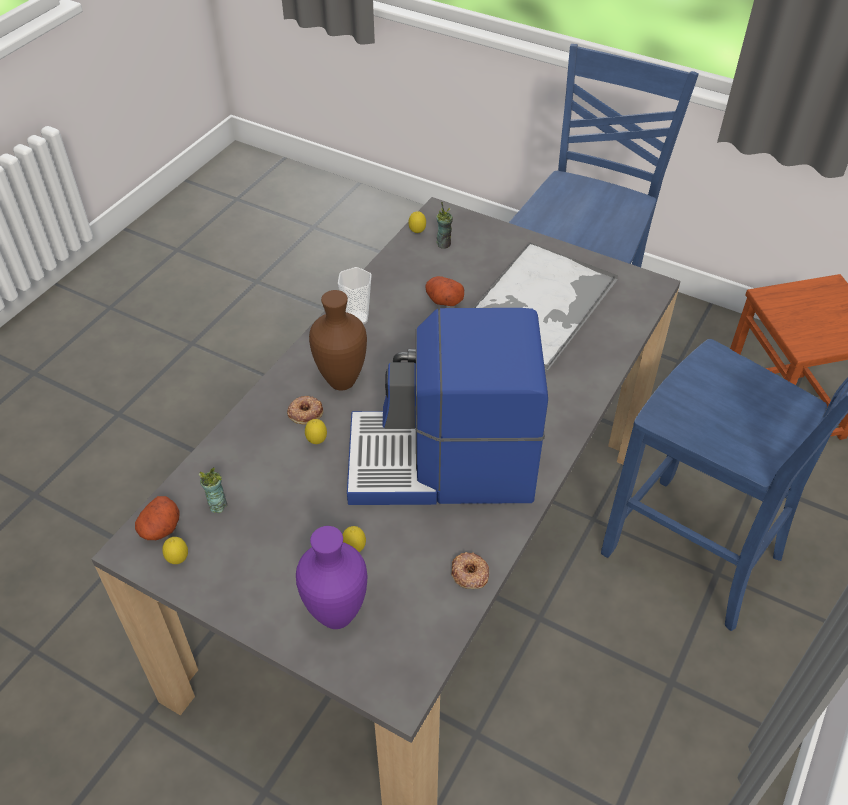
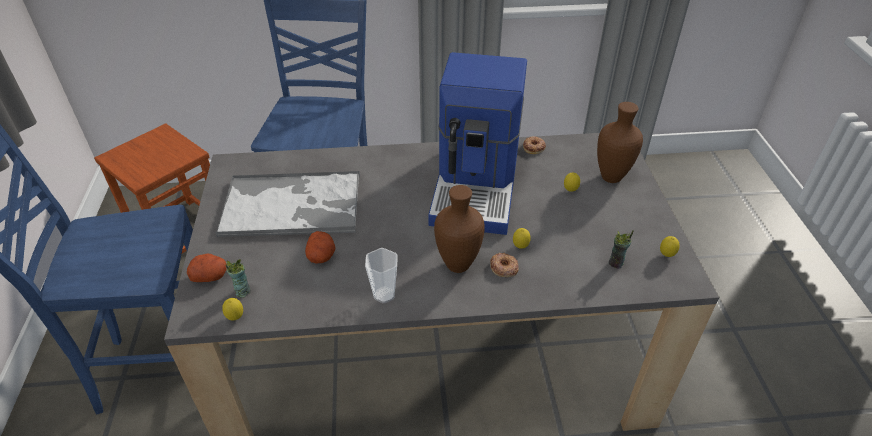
camera: 125 degrees left, 5 degrees down
potato [135,496,180,540] -> potato moved to [187,254,227,282]
purple vase [296,526,367,629] -> brown vase [597,102,643,183]
coffee machine [347,308,548,505] -> coffee machine turned 45 degrees clockwise [428,52,527,235]

